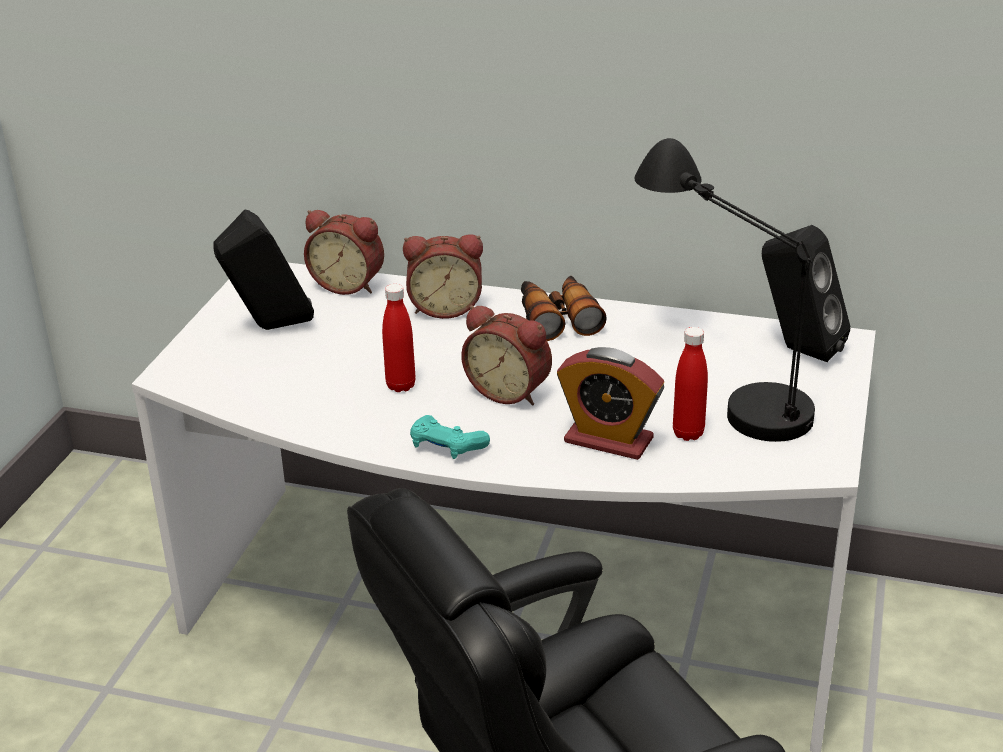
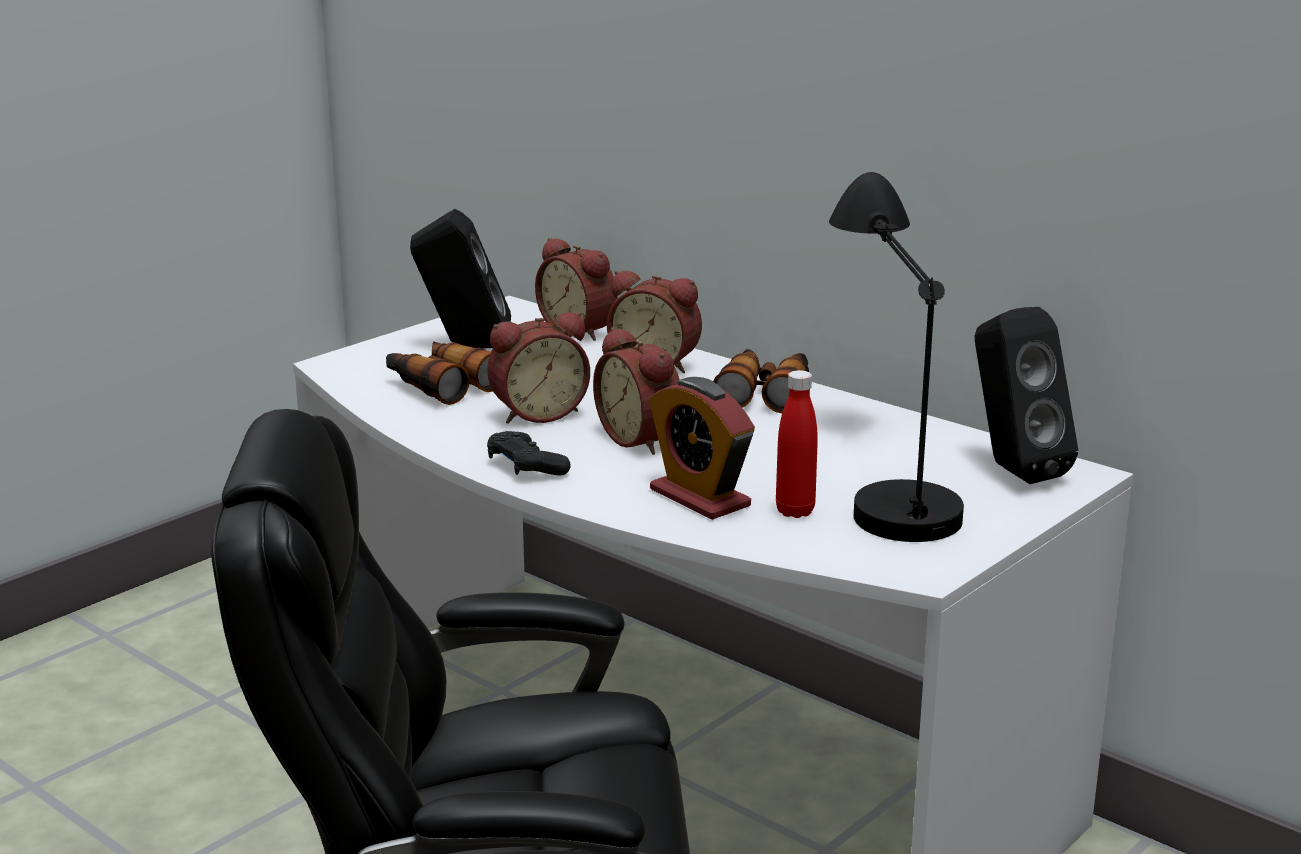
camera: 25 degrees right, 10 degrees down
red bottle [382,284,416,392] -> alarm clock [487,312,590,424]
turquoise game controller [410,415,490,459] -> black game controller [487,431,571,476]
none -> binoculars [386,341,493,405]

